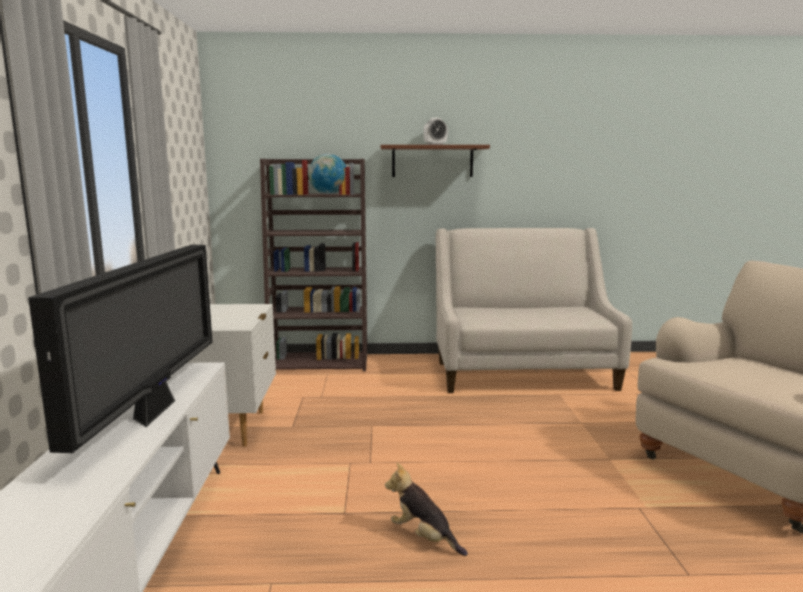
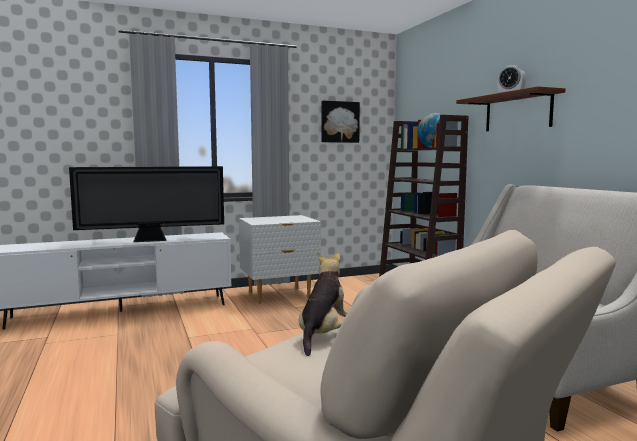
camera: 70 degrees right, 5 degrees down
plush toy [385,463,468,556] -> plush toy moved to [299,253,348,356]
none -> picture [321,100,360,143]

